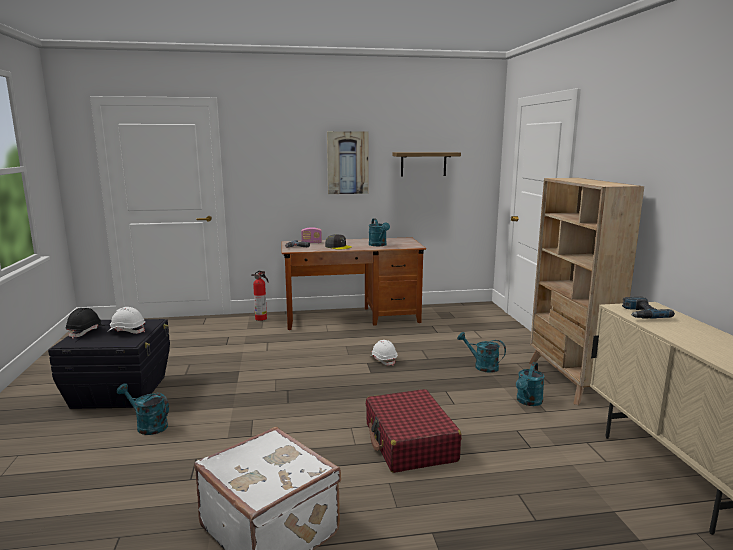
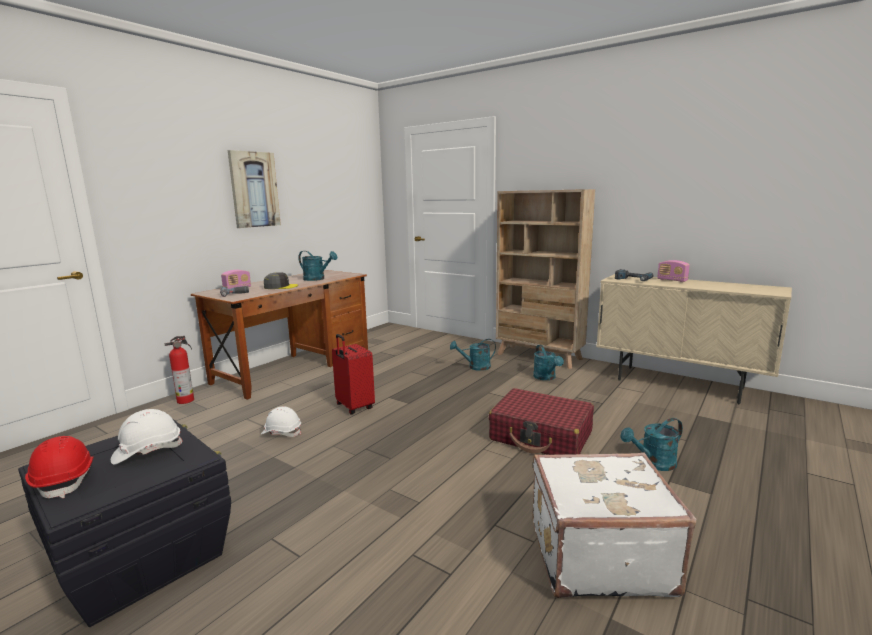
camera: 45 degrees left, 0 degrees up
black hard hat [66,308,105,339] -> red hard hat [25,436,94,498]
turquoise watering can [117,384,169,435] -> turquoise watering can moved to [620,418,683,471]
white hard hat [370,340,397,366] -> white hard hat moved to [261,406,301,437]
shelf [393,152,461,177] -> none
none -> red suitcase [332,334,375,415]
none -> radio [657,260,690,282]

